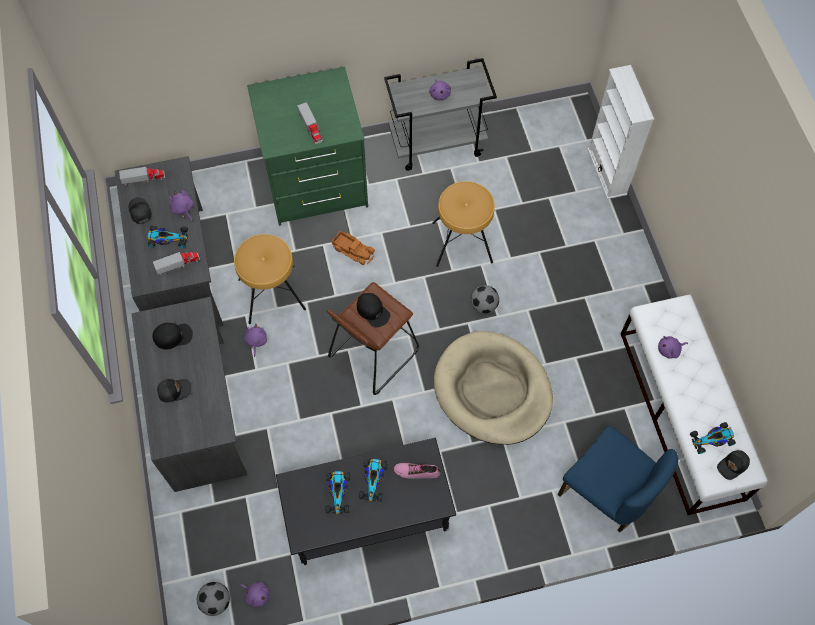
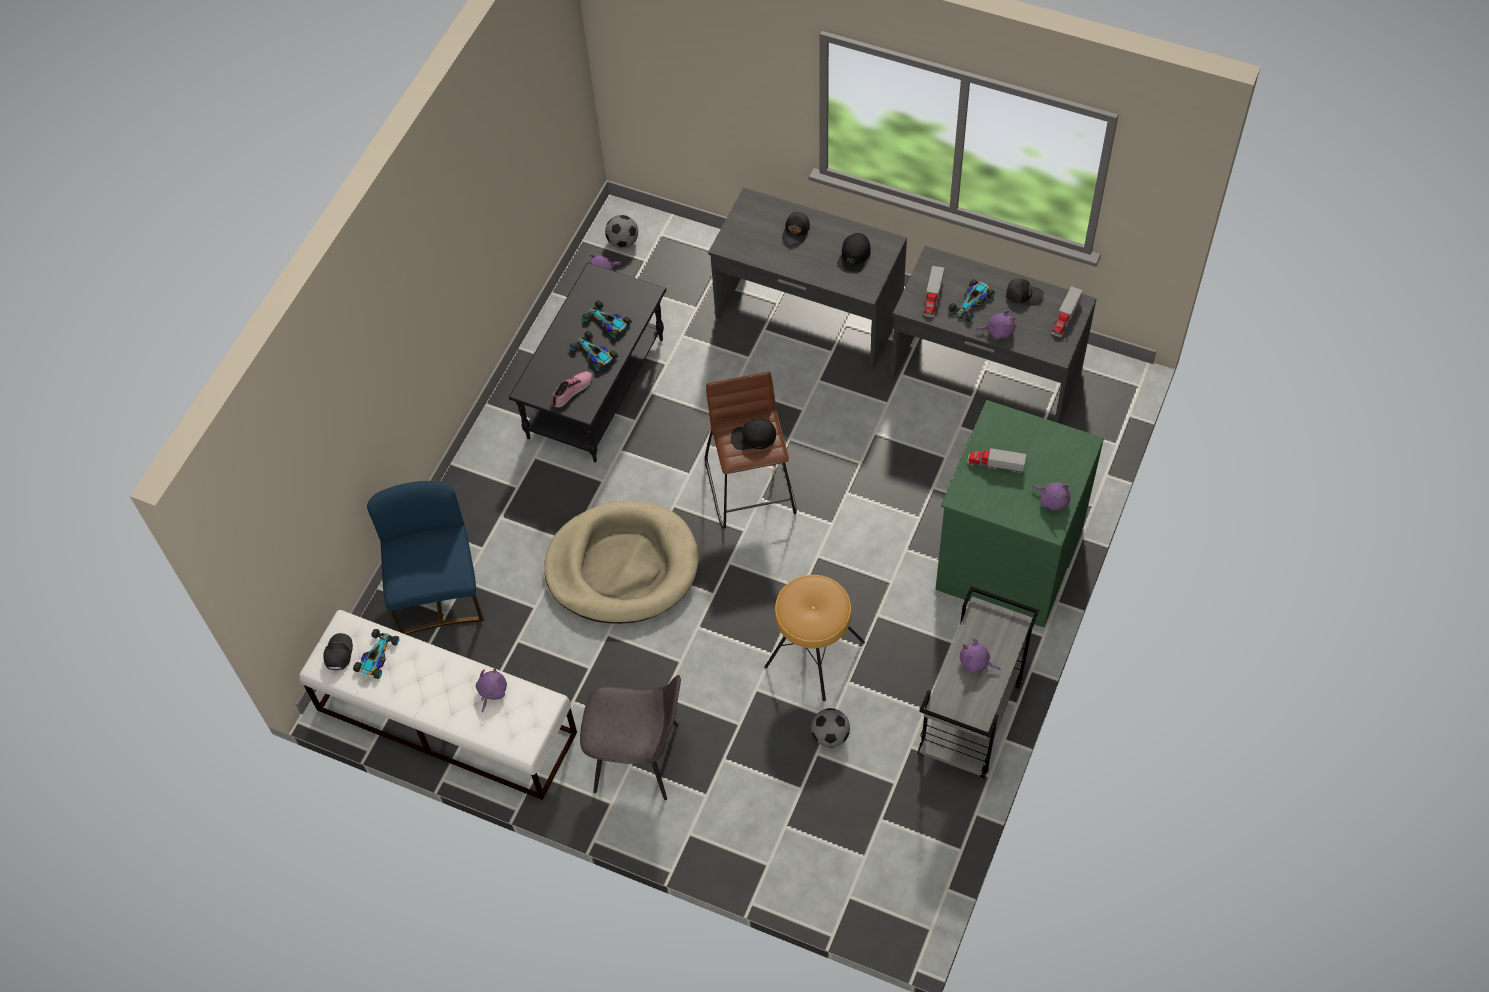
camera: 130 degrees right, 5 degrees down
brown stool [234,234,306,324] -> none
purple plush toy [244,324,267,357] -> purple plush toy moved to [1032,482,1071,511]
toy truck [332,231,375,265] -> none
football [471,285,499,314] -> football moved to [811,708,850,748]
blue chair [558,425,678,532] -> blue chair turned 90 degrees clockwise [367,481,484,635]
white bookcase [587,65,654,199] -> none
none -> grey chair [580,675,681,800]

